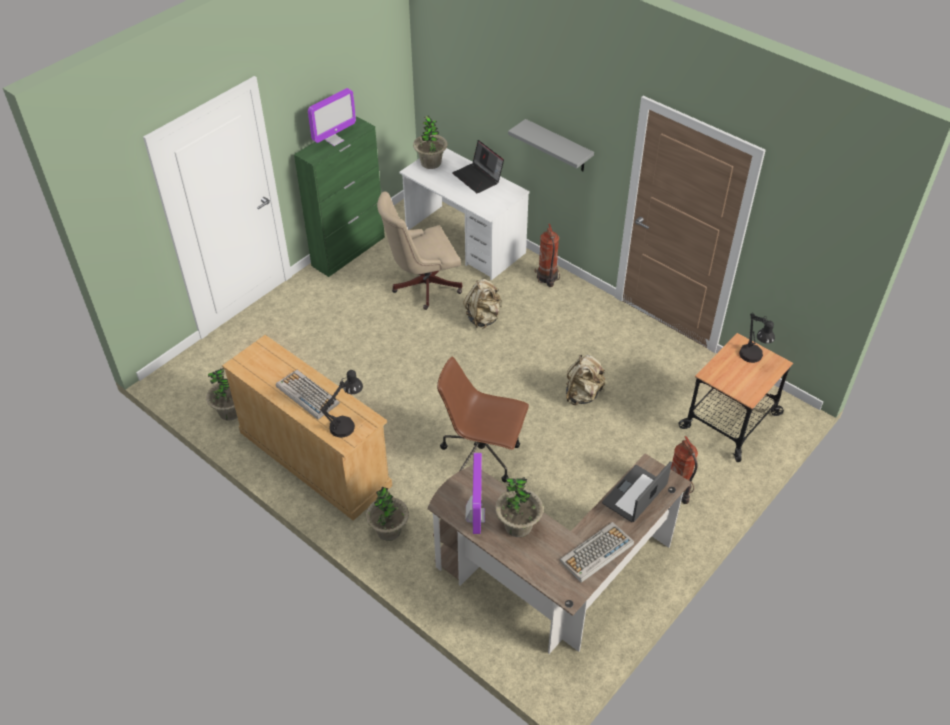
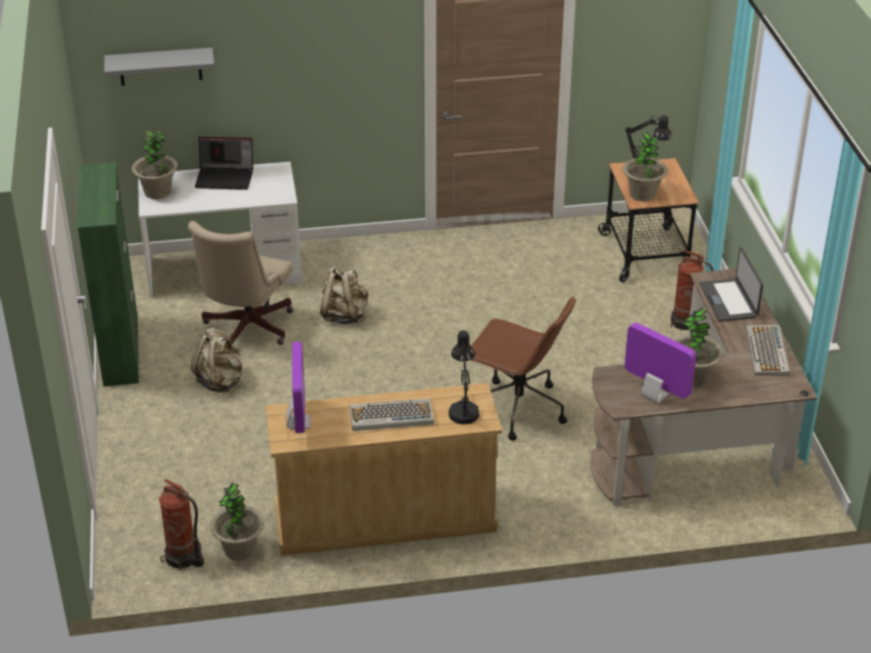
camera: 50 degrees left, 10 degrees down
monitor [308,88,356,146] -> monitor moved to [287,342,310,433]
potted plant [366,487,409,541] -> potted plant moved to [622,132,668,201]
brown office chair [437,357,529,483] -> brown office chair turned 120 degrees counterclockwise [471,296,576,440]
grey shelf [508,119,594,171] -> grey shelf moved to [104,48,215,86]
fire extinguisher [535,223,560,287] -> fire extinguisher moved to [159,479,204,571]
beige backpack [566,355,606,405] -> beige backpack moved to [191,328,243,393]

